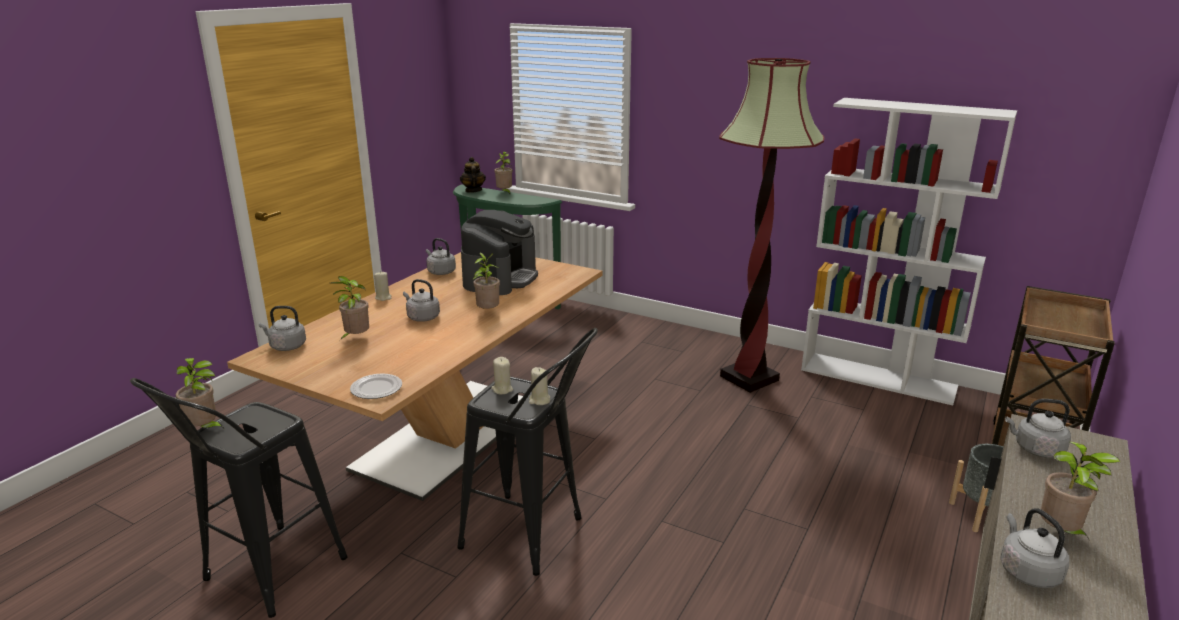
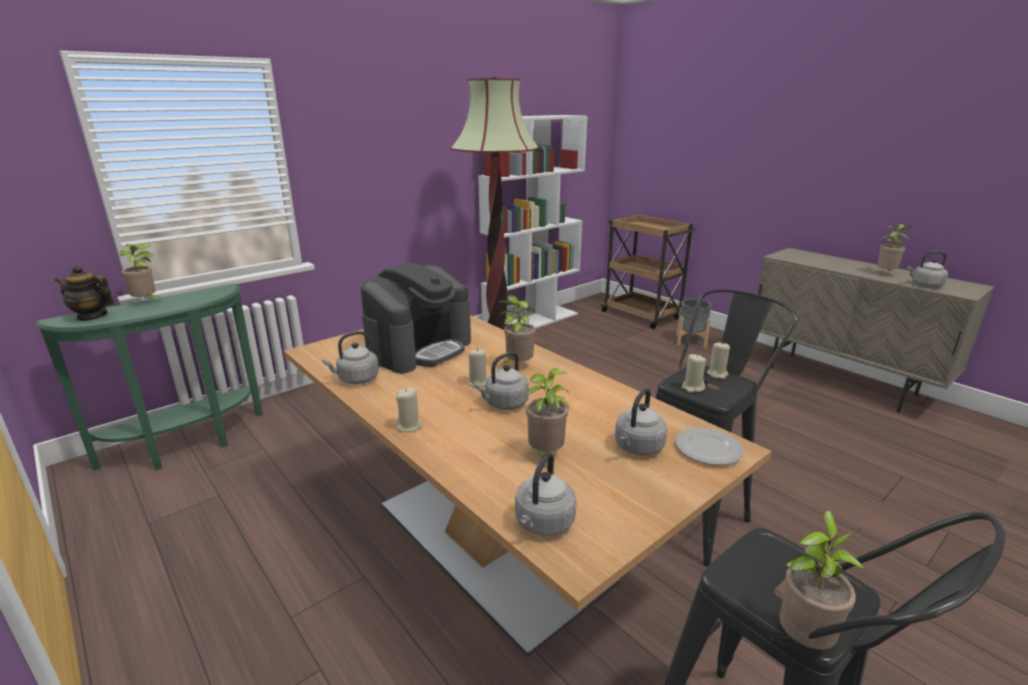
camera: 70 degrees left, 0 degrees up
coffee machine [461,210,538,295] -> coffee machine turned 90 degrees clockwise [361,263,471,373]
grey kettle [1005,399,1071,458] -> grey kettle moved to [615,388,667,455]
none -> beige candle [468,348,487,388]

